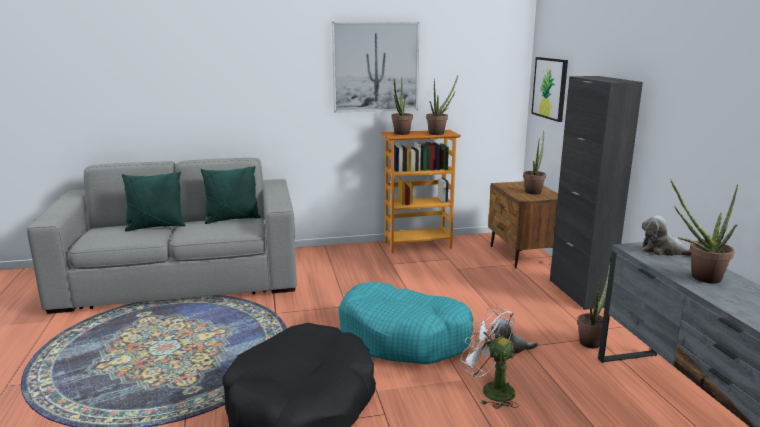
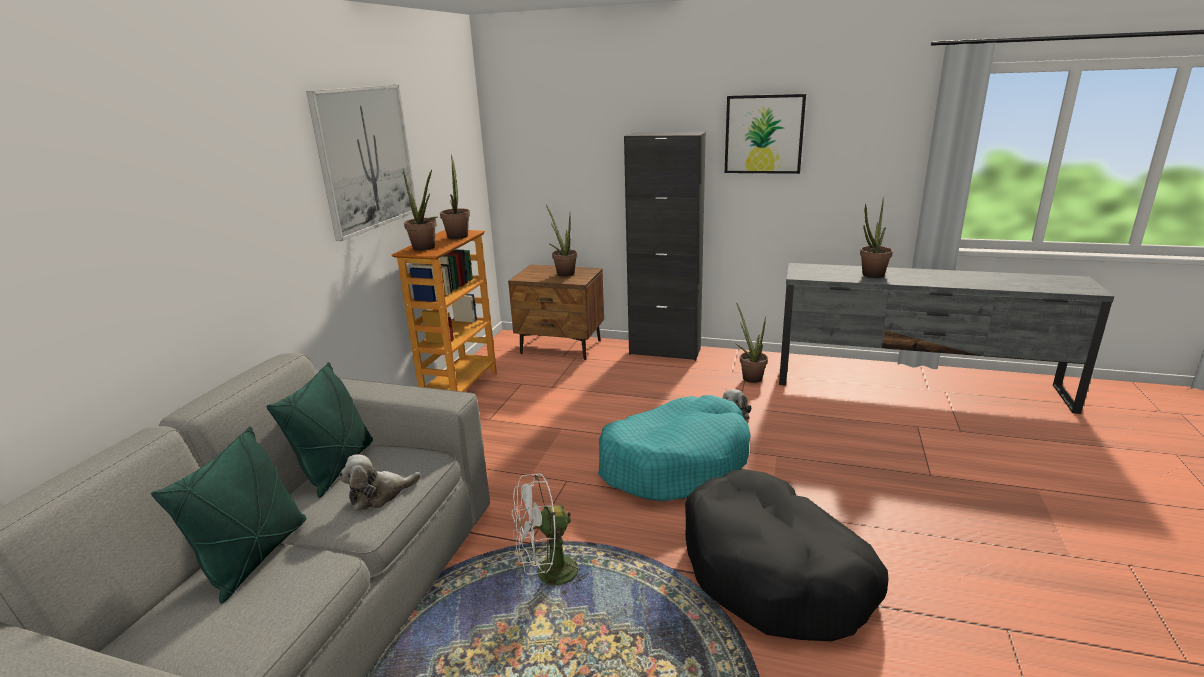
camera: 60 degrees left, 5 degrees up
white fan [461,307,519,409] -> white fan moved to [512,473,588,597]
picture [531,57,568,122] -> picture moved to [725,94,806,174]
plush toy [642,215,691,256] -> plush toy moved to [339,454,421,511]

